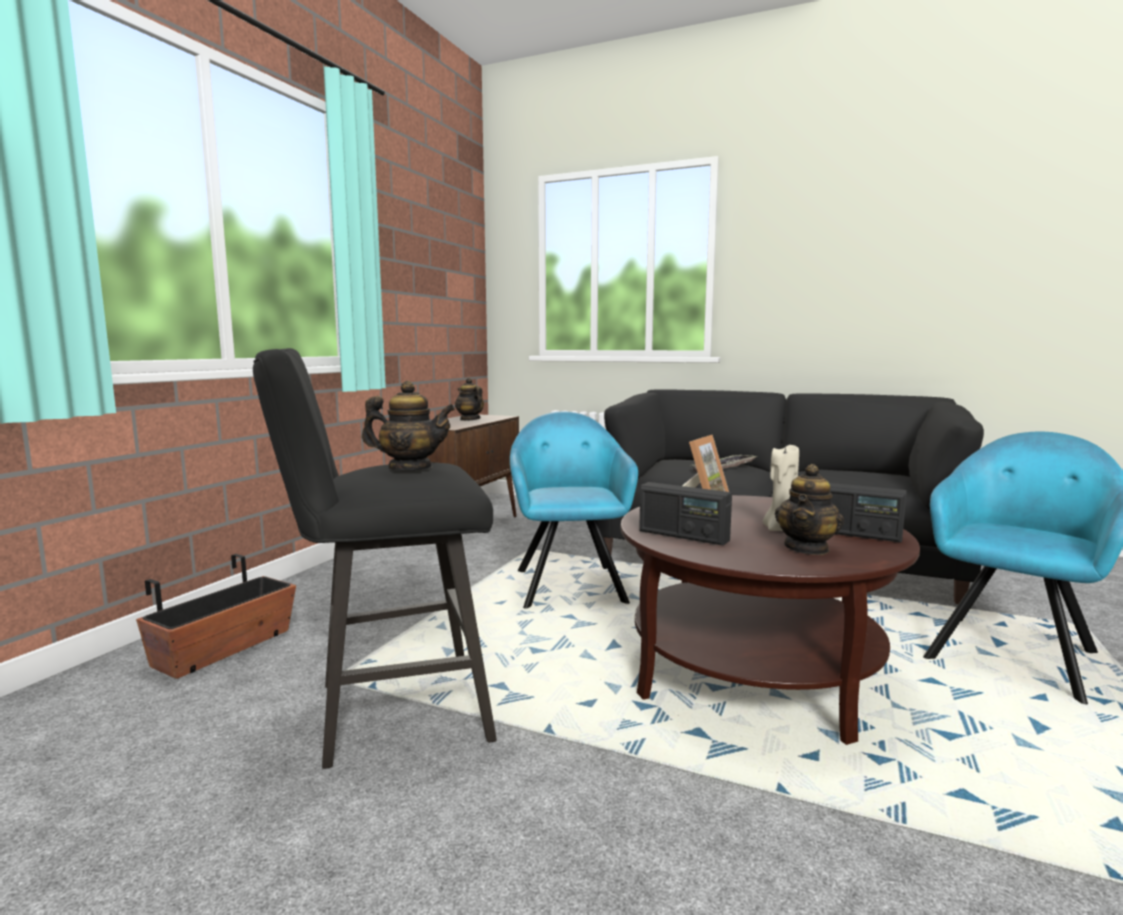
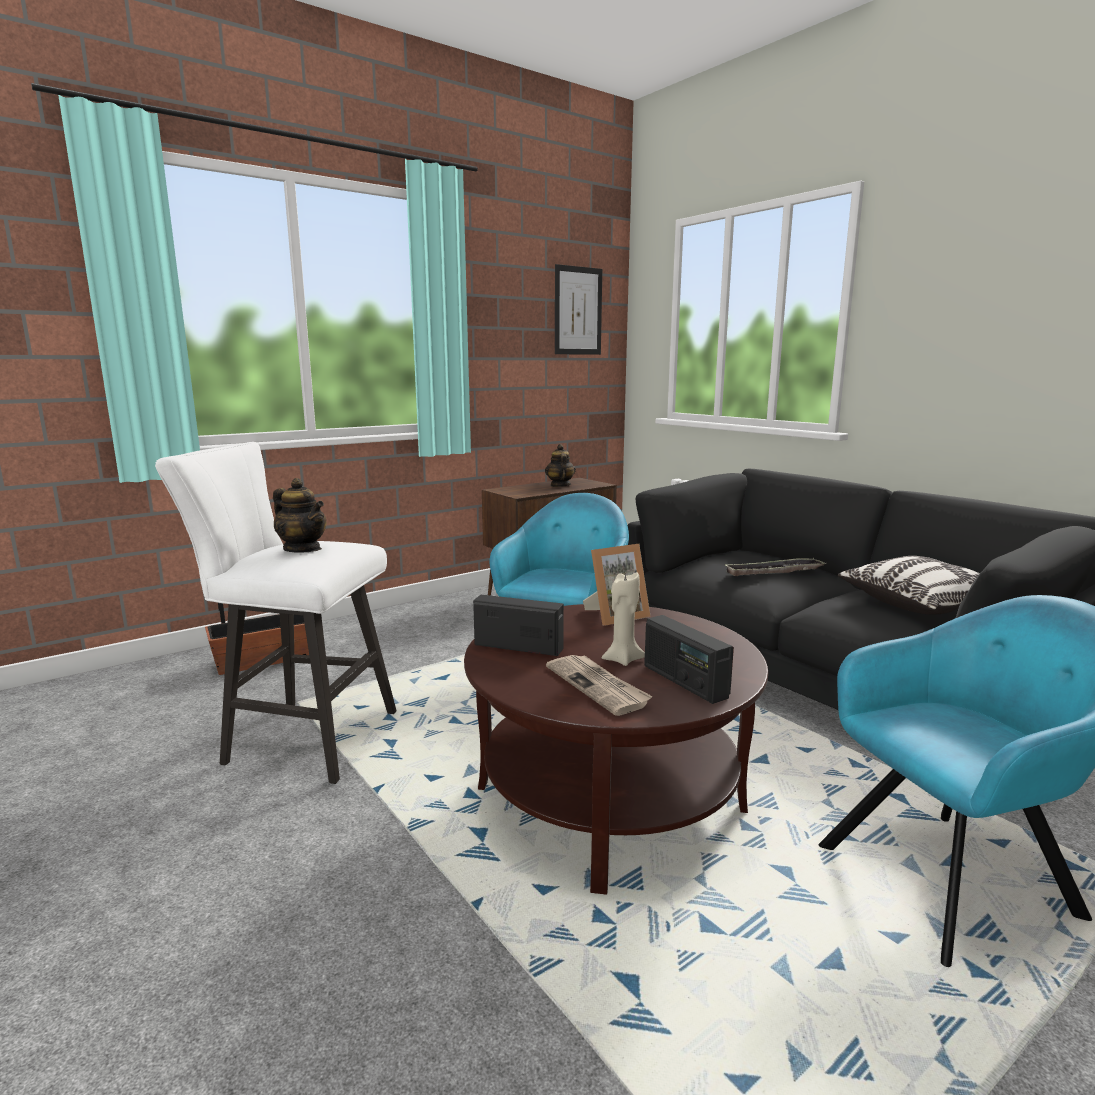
camera: 30 degrees right, 5 degrees up
black stool [253,348,497,769] -> white stool [155,442,397,784]
radio [639,482,732,545] -> radio turned 135 degrees clockwise [473,595,564,656]
teapot [775,464,844,555] -> newspaper [546,655,653,716]
none -> picture [555,264,602,355]
none -> pillow [838,556,980,615]

